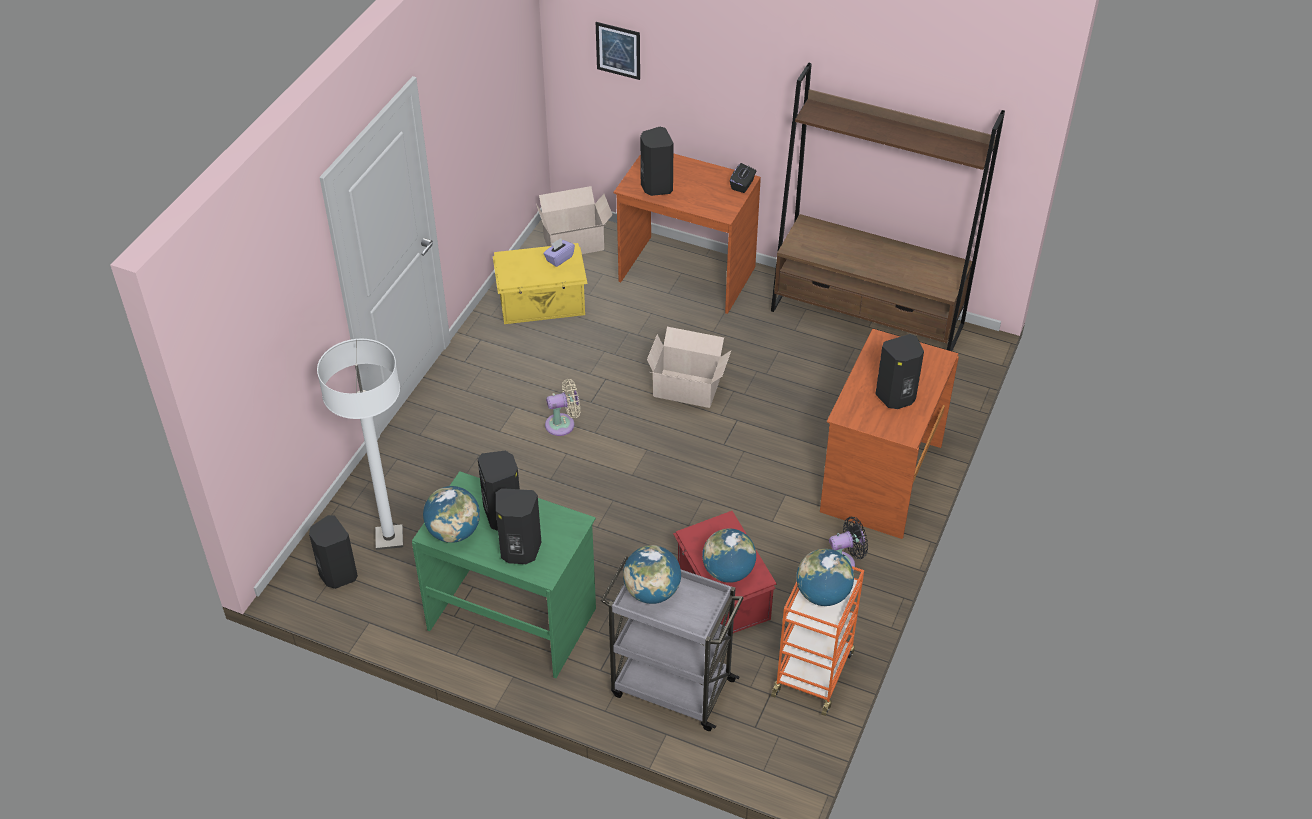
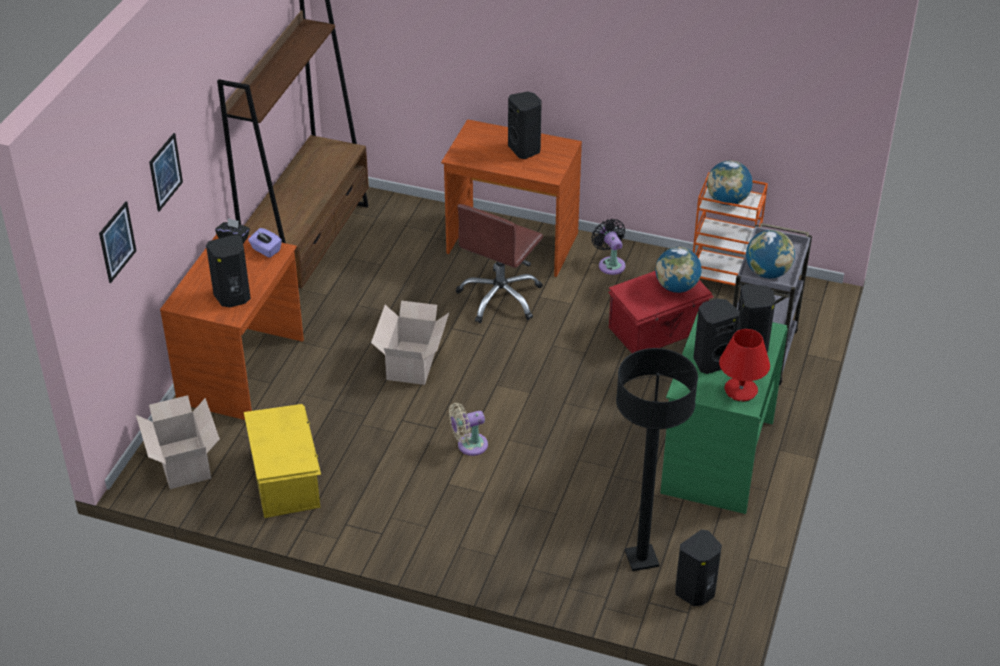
camera: 95 degrees left, 5 degrees down
white floor lamp [317,339,403,550] -> black floor lamp [616,348,698,571]
globe [423,486,480,543] -> red table lamp [719,329,770,401]
purple tissue box [543,238,575,267] -> purple tissue box moved to [248,228,282,258]
beige fan [545,379,580,436] -> beige fan turned 90 degrees counterclockwise [449,403,488,456]
none -> picture [149,133,183,212]
none -> brown office chair [456,204,543,323]

